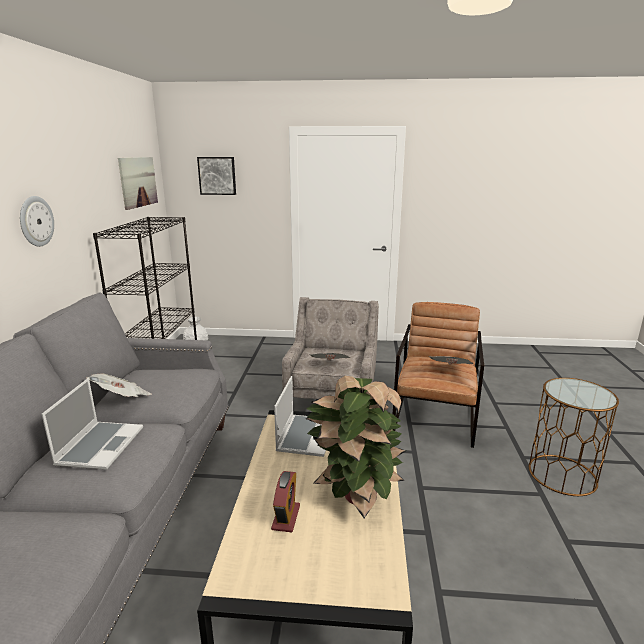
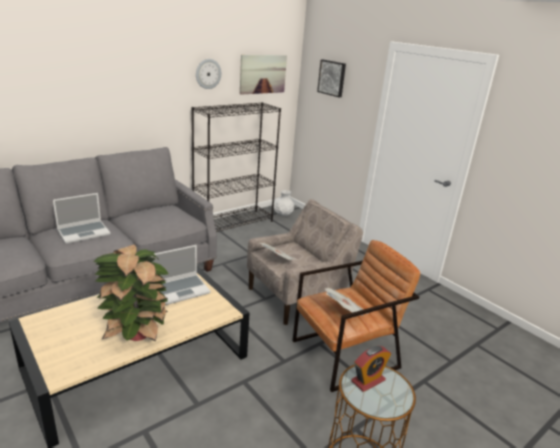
camera: 45 degrees right, 5 degrees up
wall clock [20,196,54,247] -> wall clock moved to [196,59,221,89]
newspaper [86,374,152,397] -> none
alarm clock [271,471,300,532] -> alarm clock moved to [351,346,391,392]

